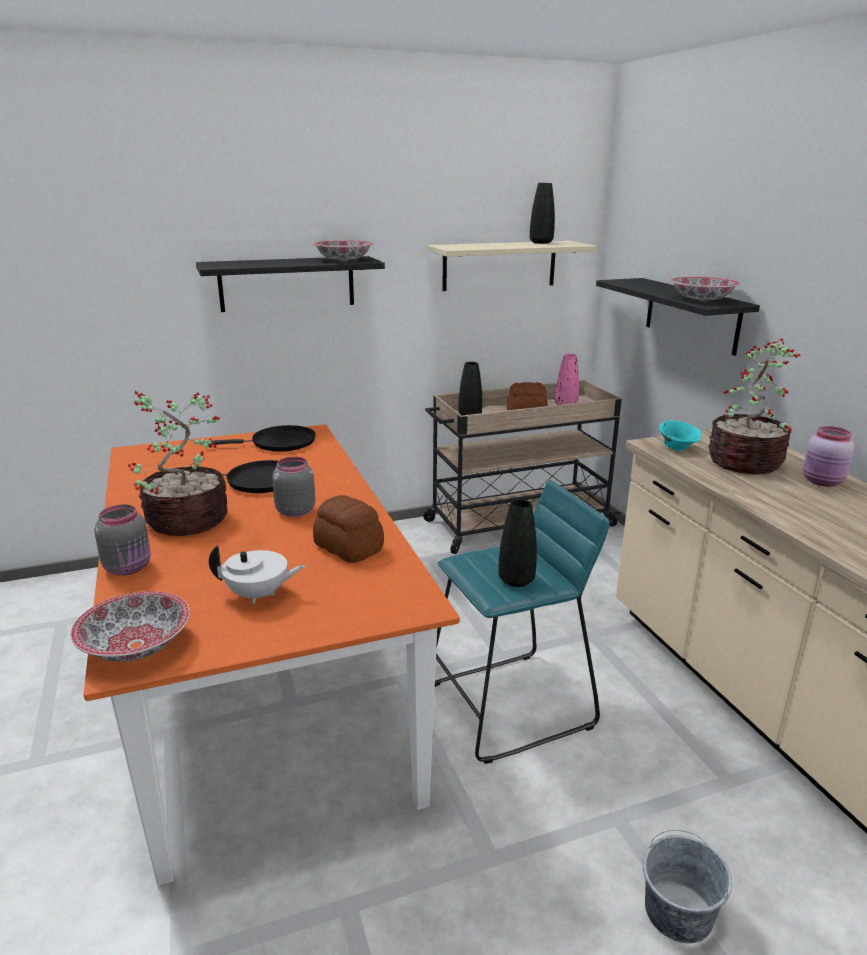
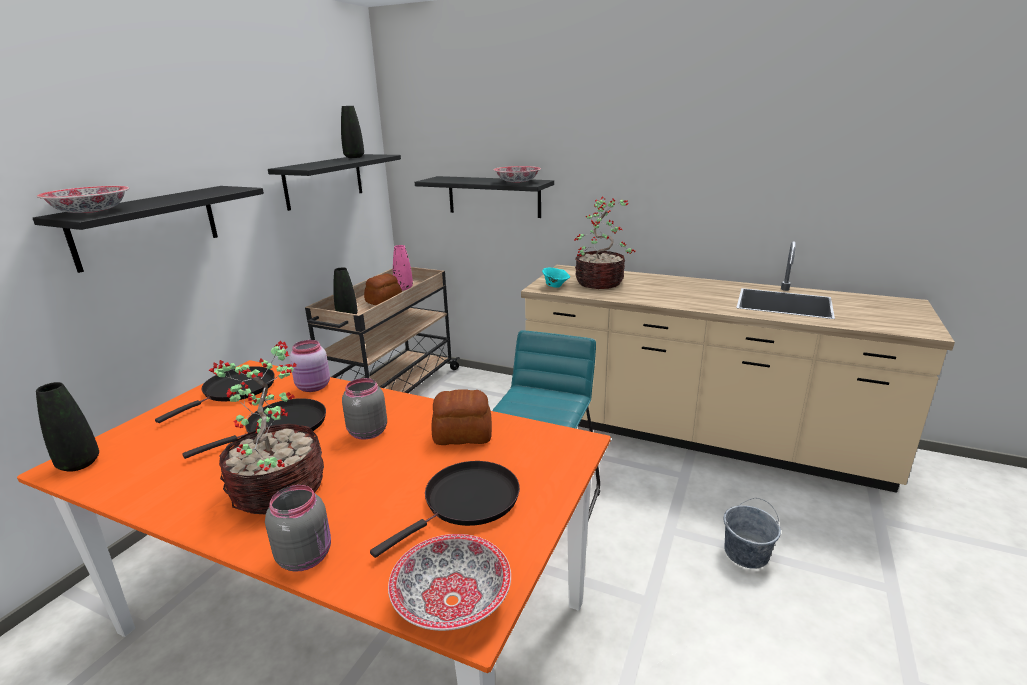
camera: 45 degrees left, 0 degrees up
white teapot [209,545,305,604] -> black frying pan [370,461,520,558]
bowl [313,240,374,261] -> bowl moved to [37,186,129,213]
beige shelf [427,241,597,291] -> black shelf [268,154,401,211]
black vase [498,499,537,587] -> black vase moved to [36,382,99,472]
pink jar [803,426,854,487] -> pink jar moved to [290,340,330,392]

